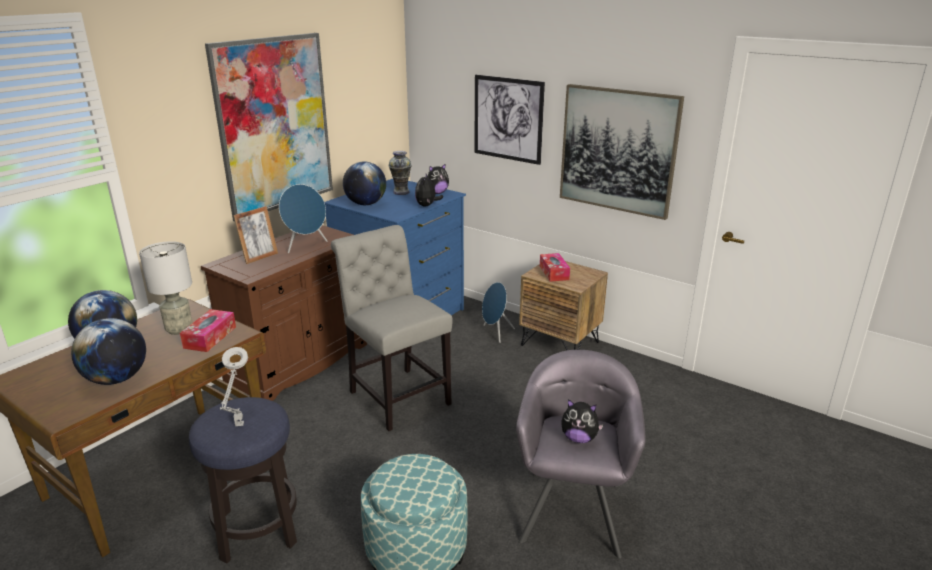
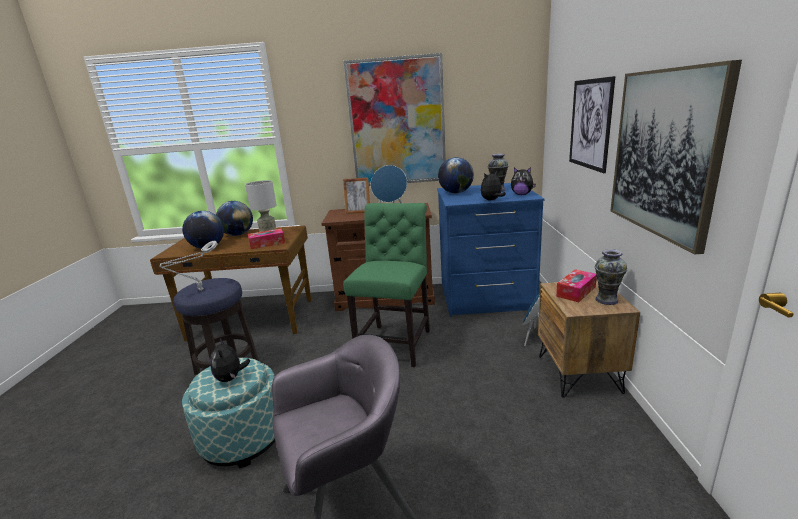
camera: 55 degrees right, 5 degrees down
grey chair [331,225,452,431] -> green chair [343,203,430,367]
plush toy [561,399,604,443] -> plush toy moved to [210,338,250,382]
none -> vase [595,249,627,305]

